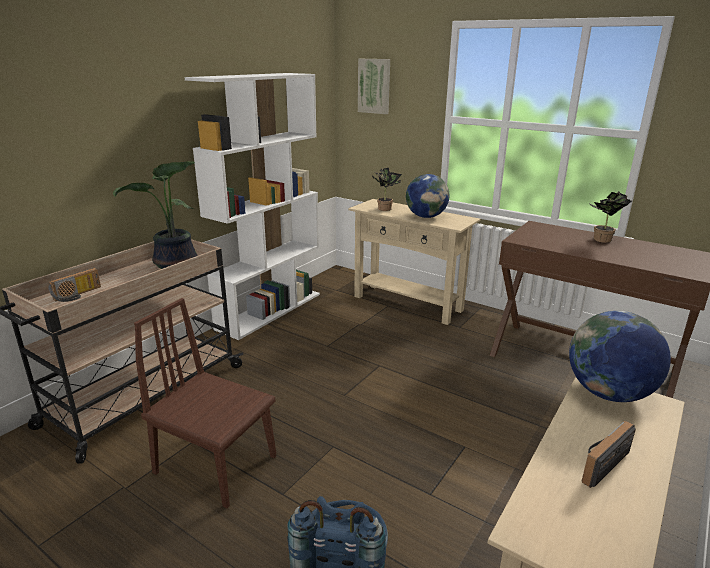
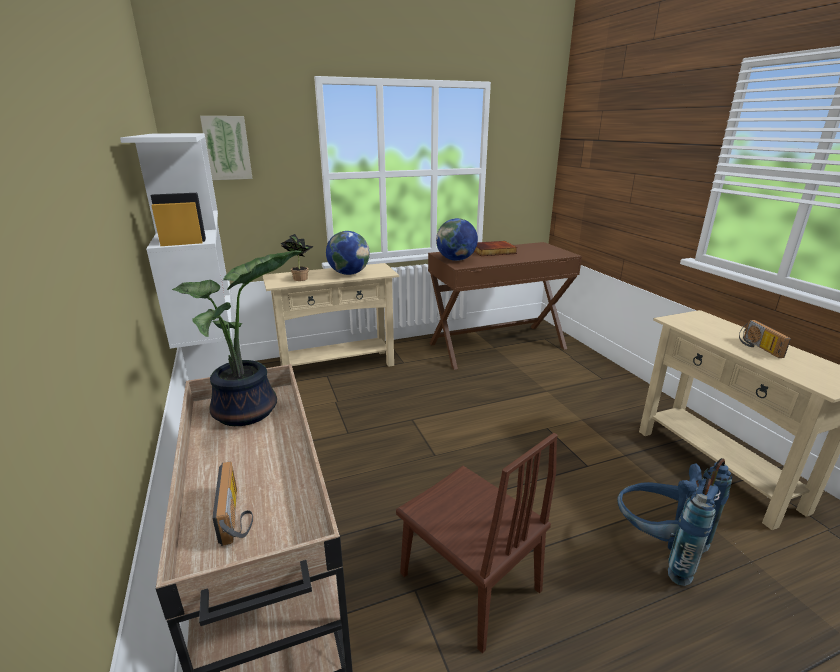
camera: 55 degrees left, 0 degrees up
brown chair [134,298,276,508] -> brown chair turned 105 degrees counterclockwise [396,433,558,653]
globe [569,311,671,402] -> globe moved to [436,218,478,261]
potted plant [590,191,632,243] -> book [474,241,517,256]

